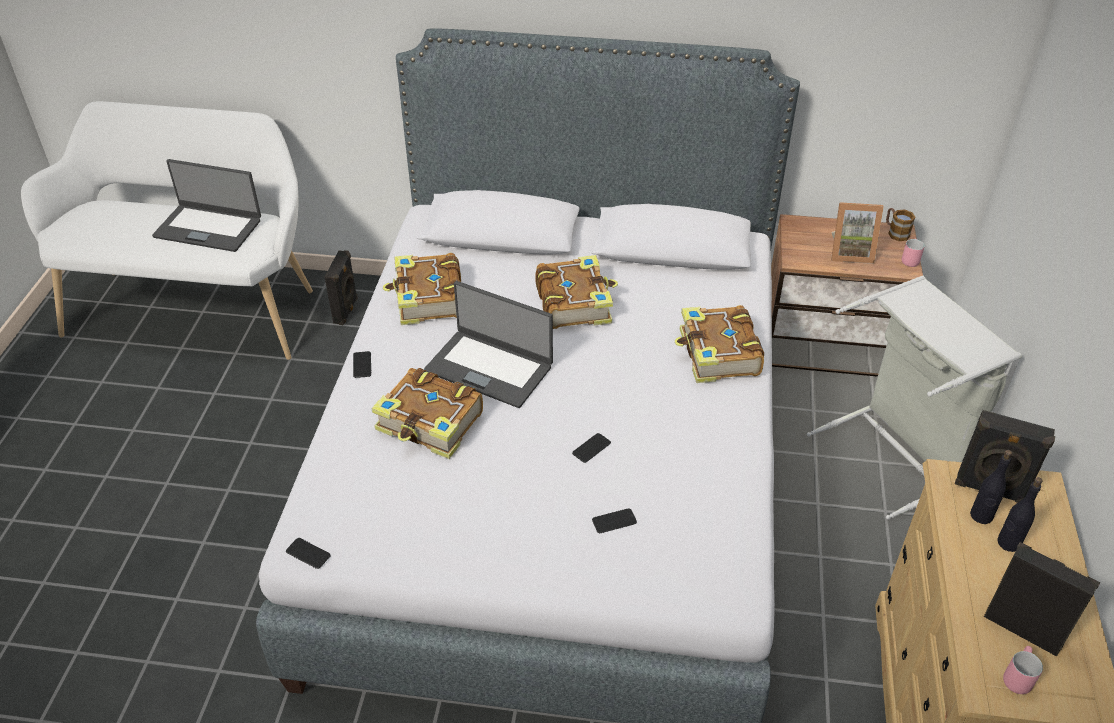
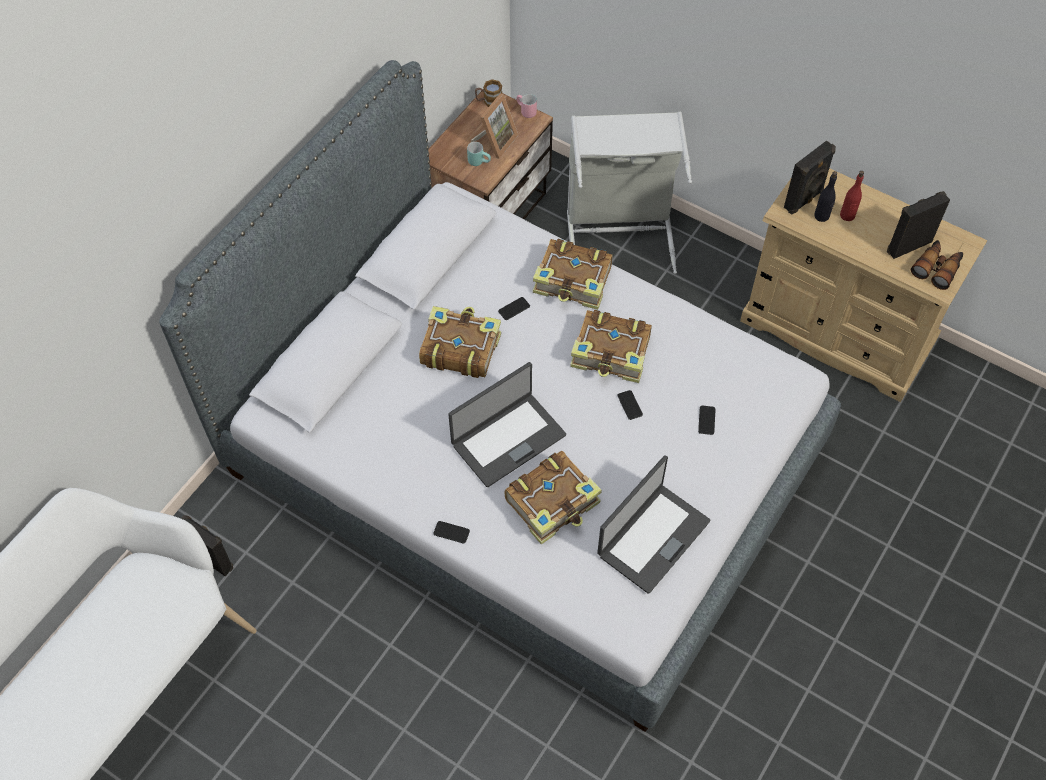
camera: 65 degrees left, 15 degrees up
laptop [152,159,261,252] -> laptop moved to [597,455,711,594]
phone [286,538,331,569] -> phone moved to [498,297,530,320]
book [383,253,461,325] -> book moved to [570,310,652,383]
black bottle [997,477,1042,552] -> red bottle [840,171,864,221]
pink mug [1003,646,1043,694] -> binoculars [911,240,963,290]
none -> turquoise mug [467,142,491,166]

